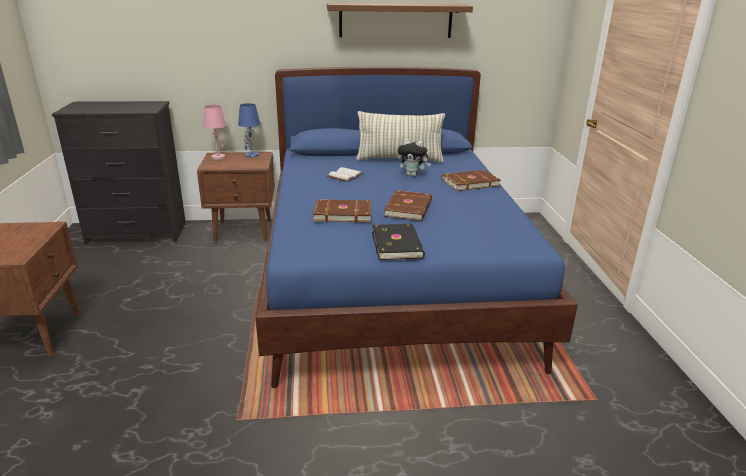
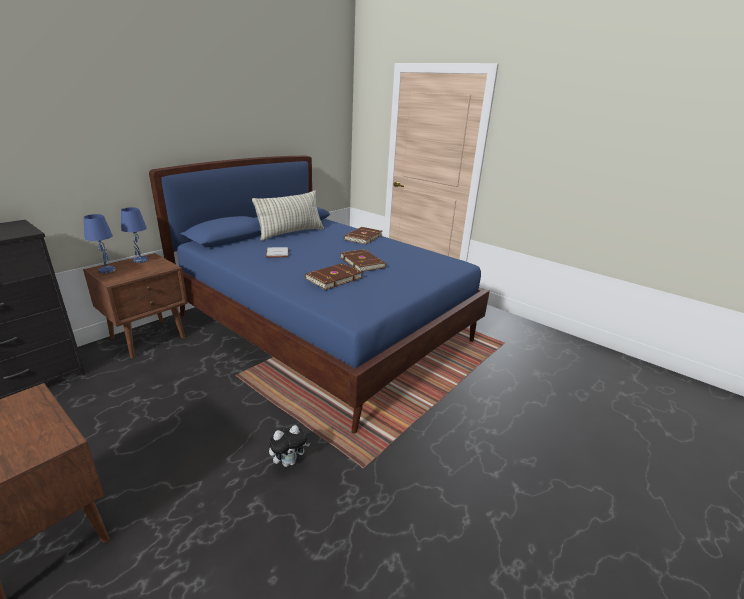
camera: 45 degrees left, 0 degrees up
pink table lamp [204,105,226,160] -> blue table lamp [84,214,115,273]
brown shelf [327,3,473,38] -> none
black book [372,224,425,260] -> none
plush toy [398,139,431,177] -> plush toy moved to [269,425,310,467]

